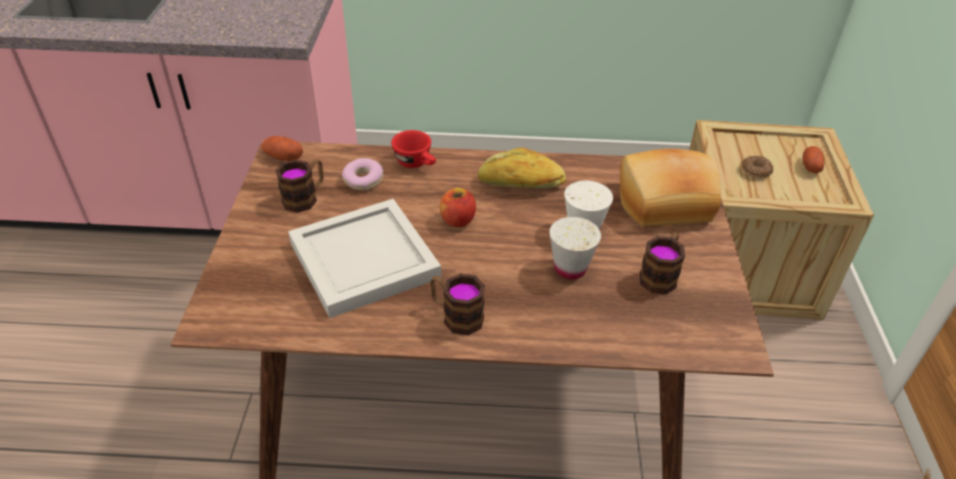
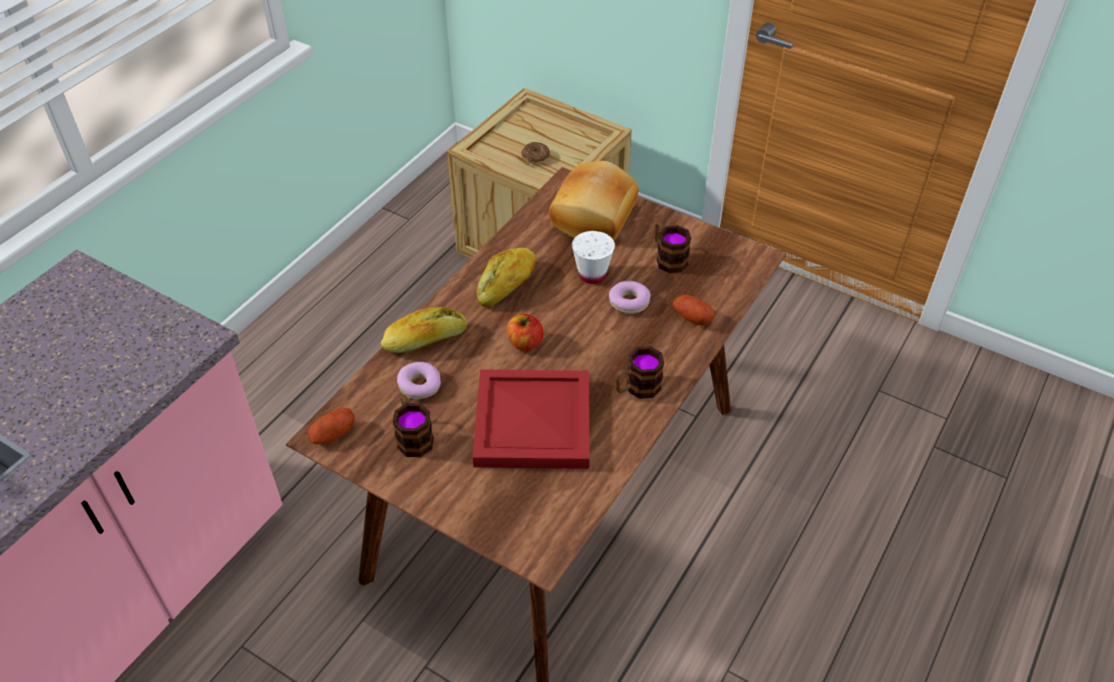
camera: 60 degrees left, 5 degrees up
white tray [288,199,441,318] -> red tray [473,369,589,469]
red cup [391,130,436,168] -> bread [381,307,468,353]
white cup [550,217,601,279] -> donut [609,281,651,314]
potato [802,146,825,173] -> potato moved to [673,295,715,326]

